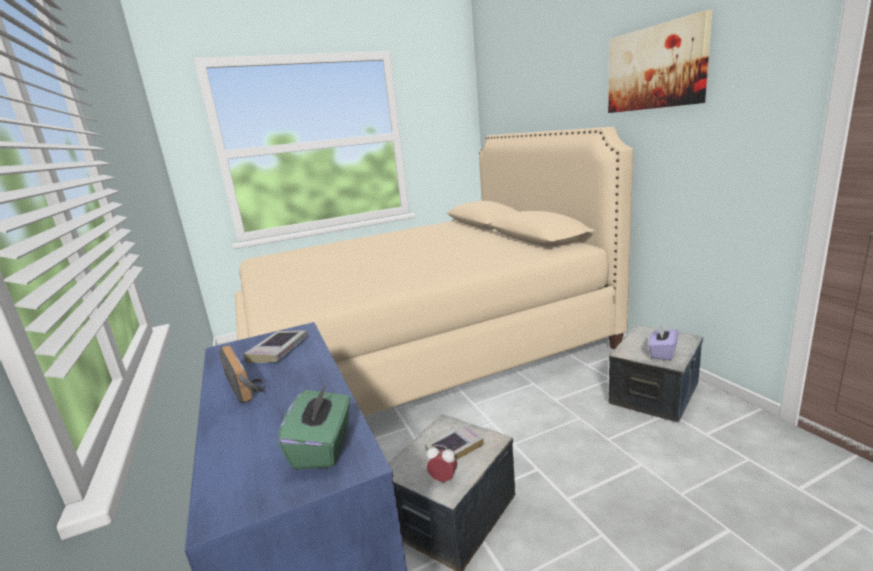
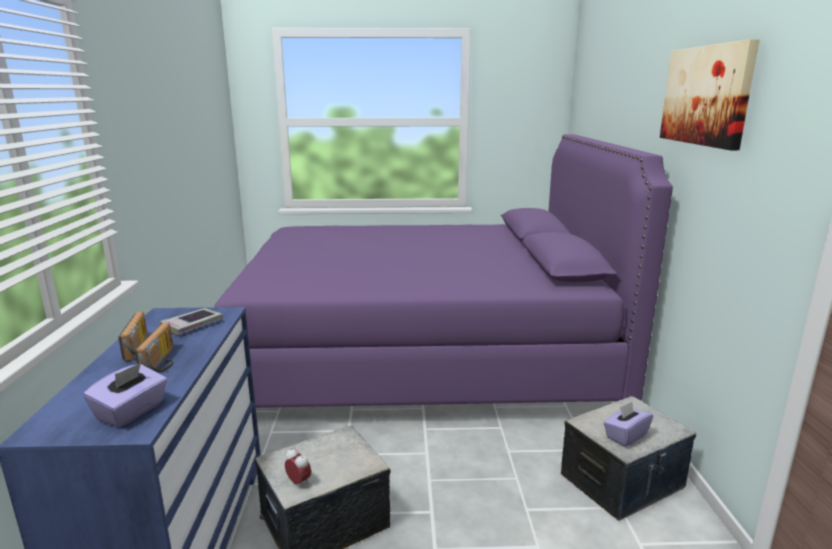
camera: 20 degrees right, 0 degrees up
beige bed [235,127,633,416] -> purple bed [214,134,673,408]
green tissue box [277,382,351,470] -> purple tissue box [83,362,167,427]
book [425,424,484,460] -> none
none -> radio [135,323,174,373]

